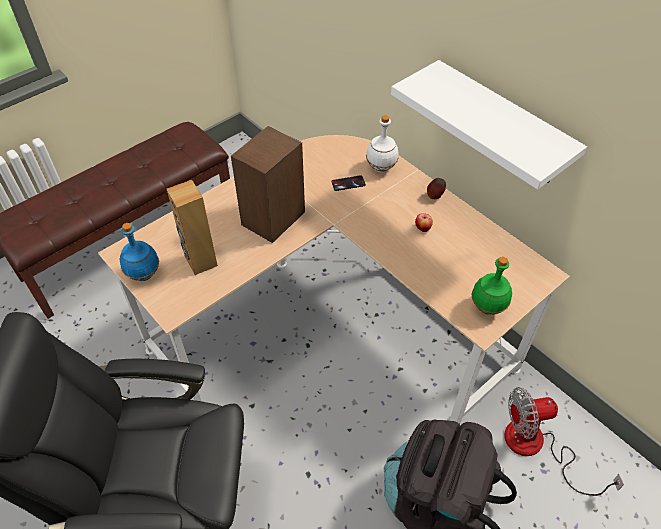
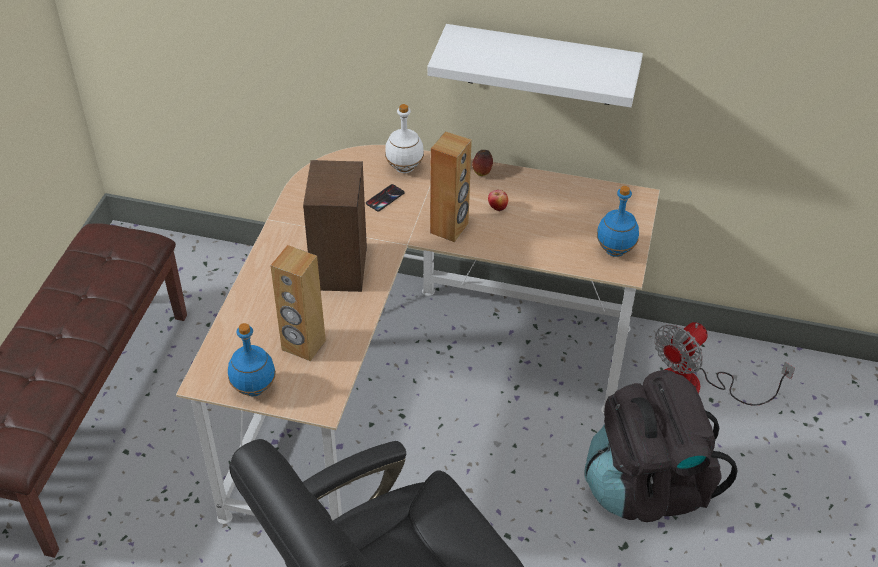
camera: 35 degrees left, 5 degrees down
green bottle [472,257,512,315] -> blue bottle [597,186,639,257]
none -> brown speaker [430,131,472,242]

